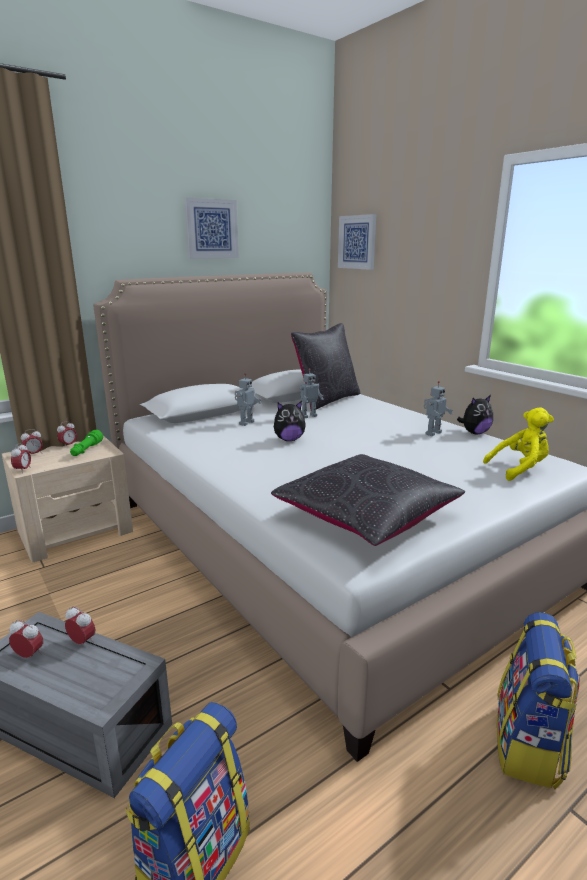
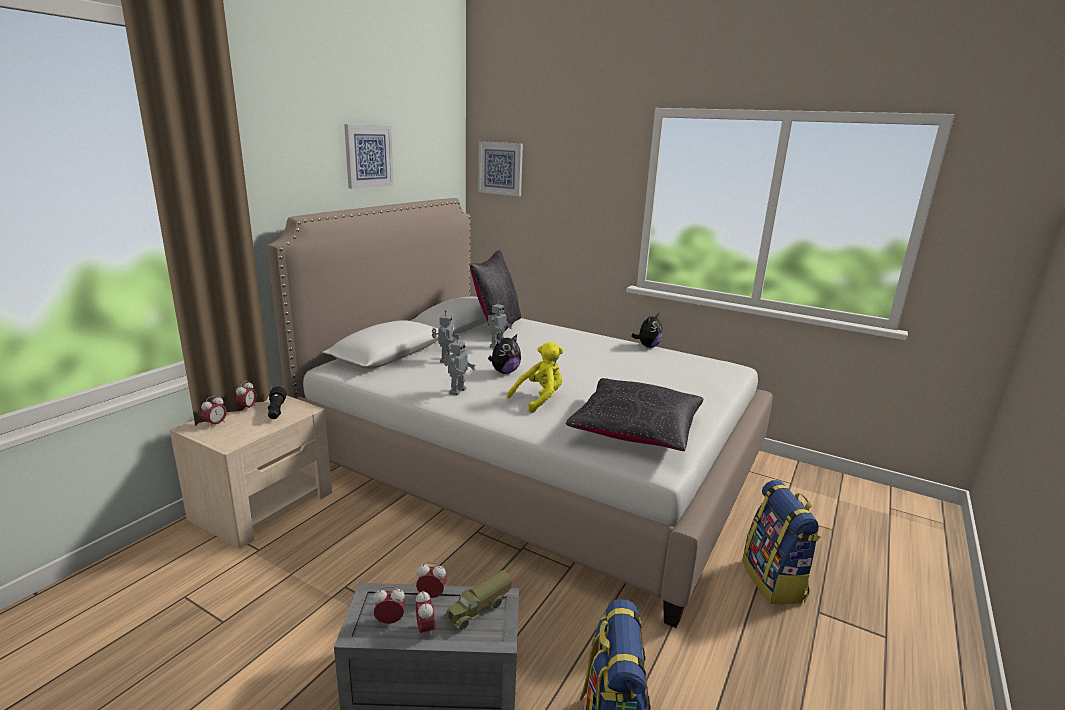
camera: 25 degrees left, 0 degrees up
alarm clock [11,443,31,470] -> alarm clock moved to [416,590,435,637]
green flashlight [70,430,103,456] -> black flashlight [268,386,286,419]
toy robot [424,381,453,436] -> toy robot moved to [444,336,475,396]
yellow plush toy [483,407,554,481] -> yellow plush toy moved to [507,341,563,413]
none -> toy truck [444,570,512,630]

